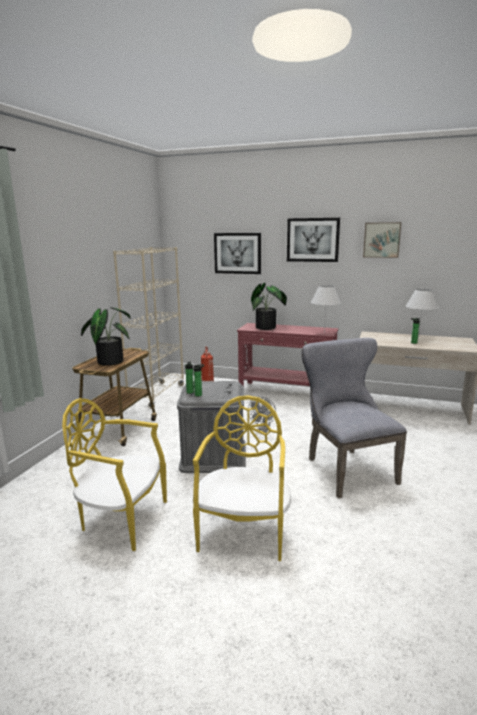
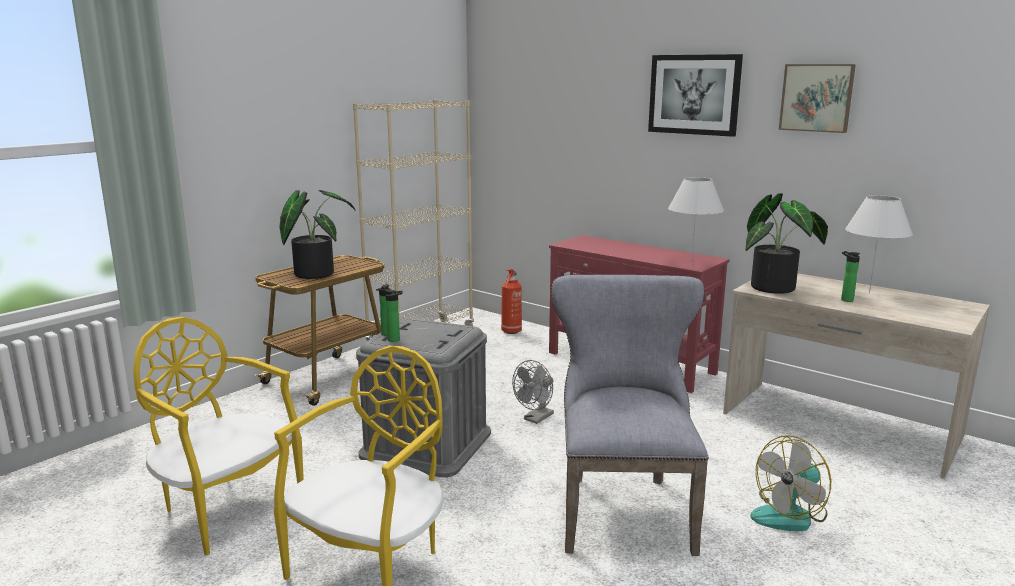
camera: 20 degrees right, 0 degrees up
picture [214,233,261,274] -> none
potted plant [251,283,287,330] -> potted plant moved to [746,193,828,294]
none -> fan [750,435,831,531]

